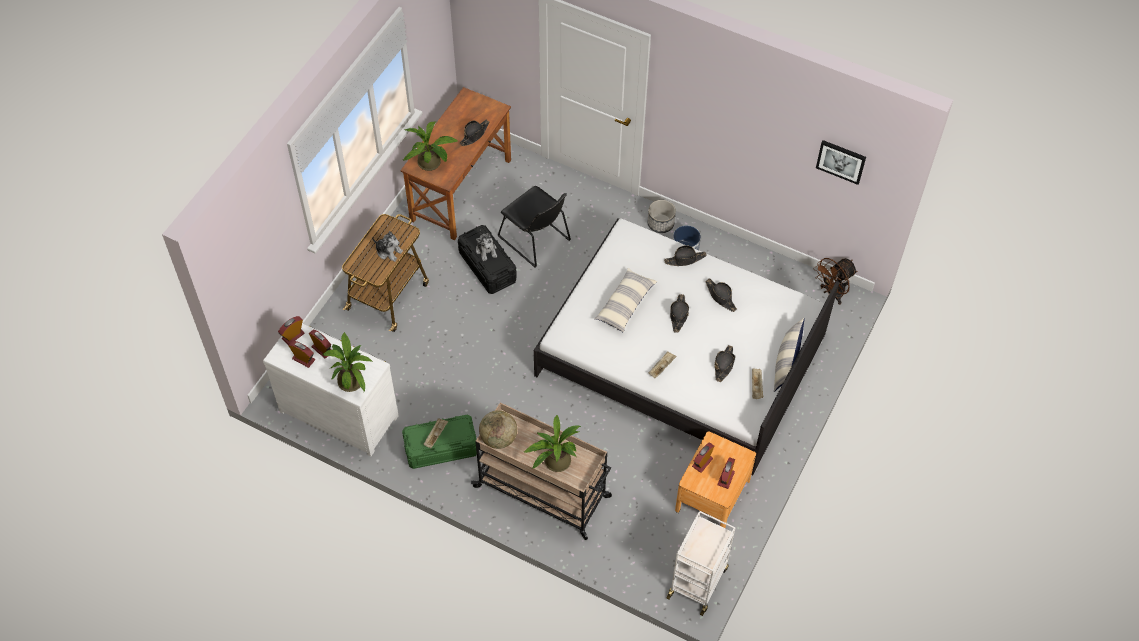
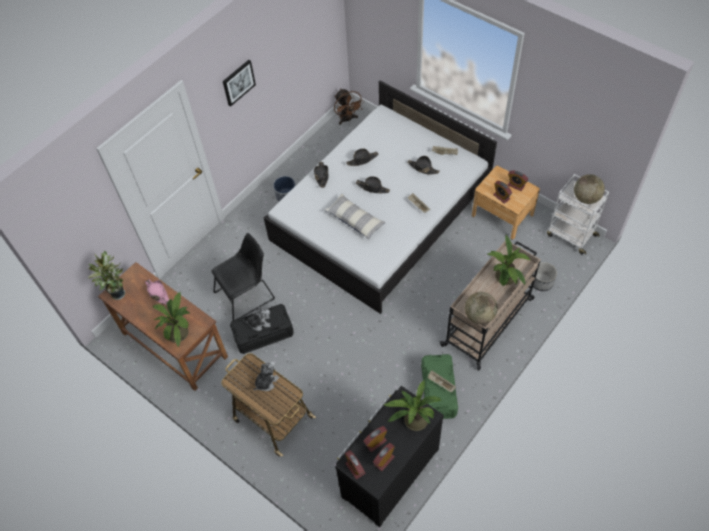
camera: 75 degrees left, 0 degrees up
white dresser [263,323,399,456] -> black dresser [335,386,444,527]
black hat [460,120,489,146] -> pink hat [145,279,169,305]
planter [648,200,676,233] -> planter moved to [531,262,557,291]
pillow [774,318,805,392] -> none
picture [816,140,866,185] -> picture moved to [223,60,256,107]
none -> potted plant [88,251,125,300]
none -> globe [574,174,605,204]

